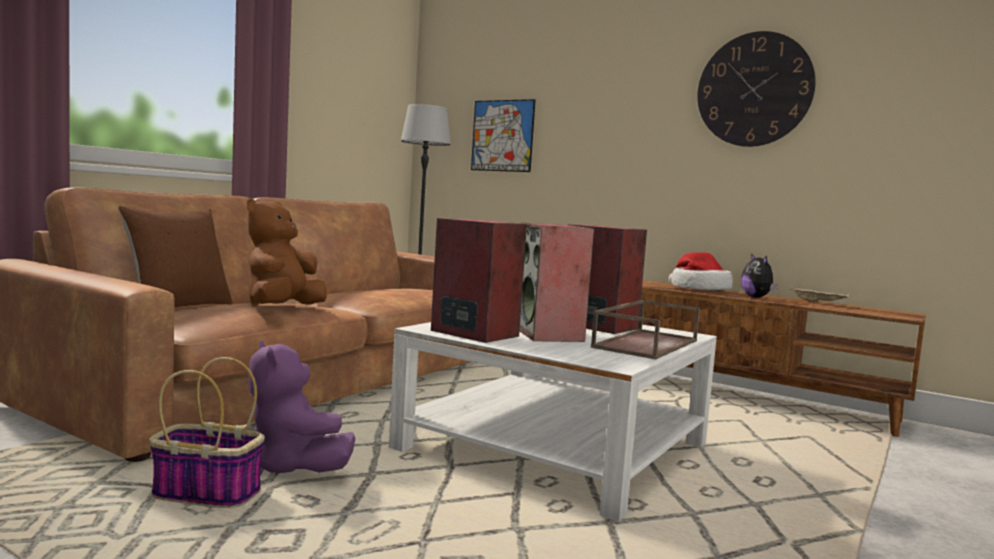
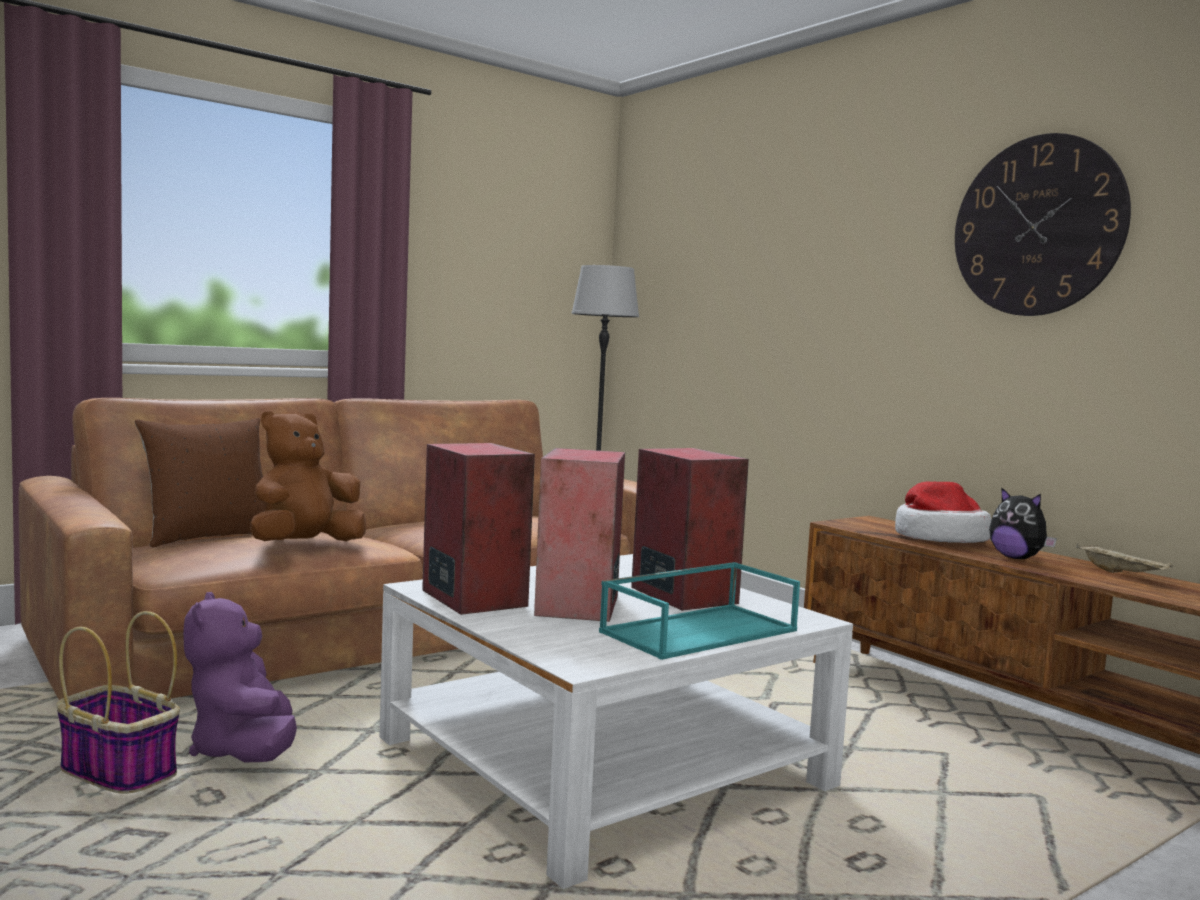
camera: 20 degrees right, 0 degrees up
picture [471,99,535,172] -> none
brown tray [591,300,700,360] -> turquoise tray [599,562,800,660]
plush toy [741,253,778,298] -> plush toy turned 45 degrees counterclockwise [989,488,1057,559]

